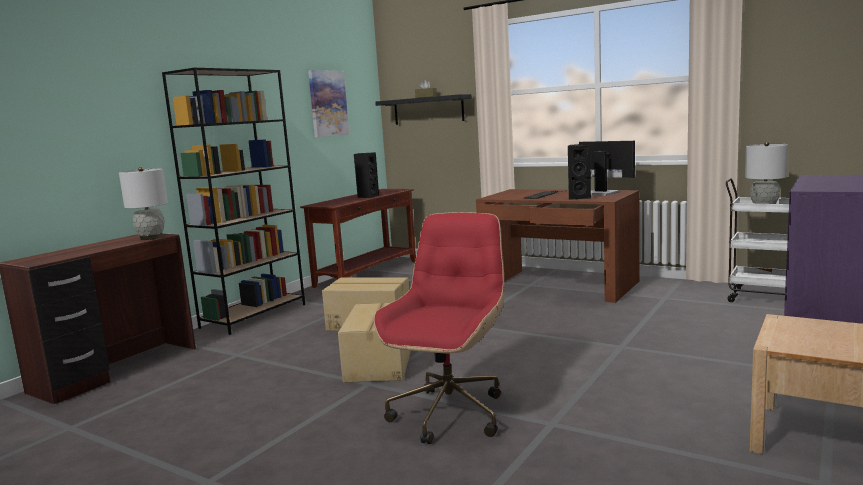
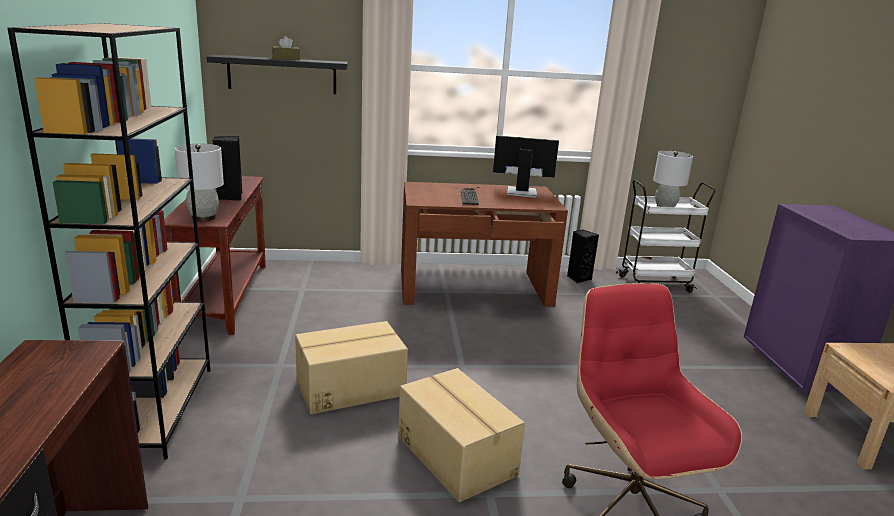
camera: 40 degrees left, 10 degrees up
white table lamp [119,167,168,240] -> white table lamp moved to [174,144,224,221]
picture [308,70,349,137] -> none
black speaker [568,144,591,200] -> black speaker moved to [567,230,599,283]

